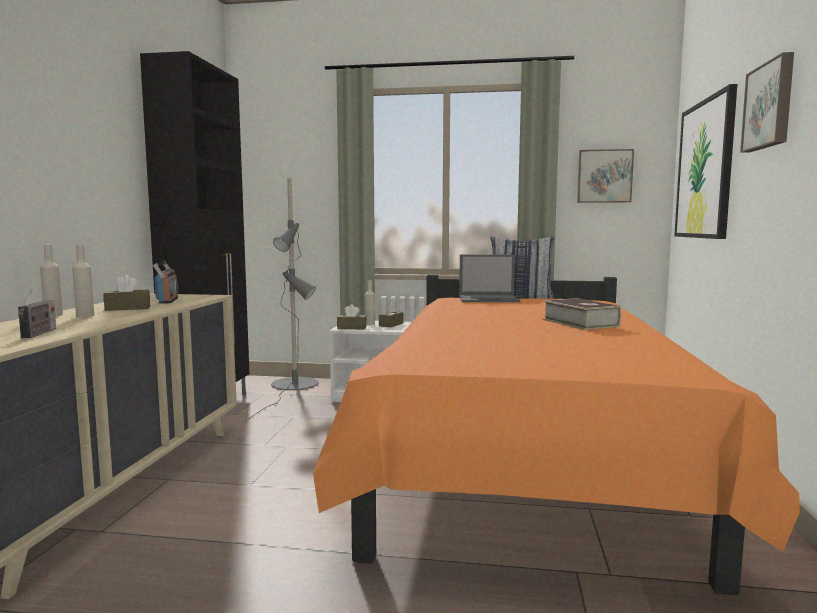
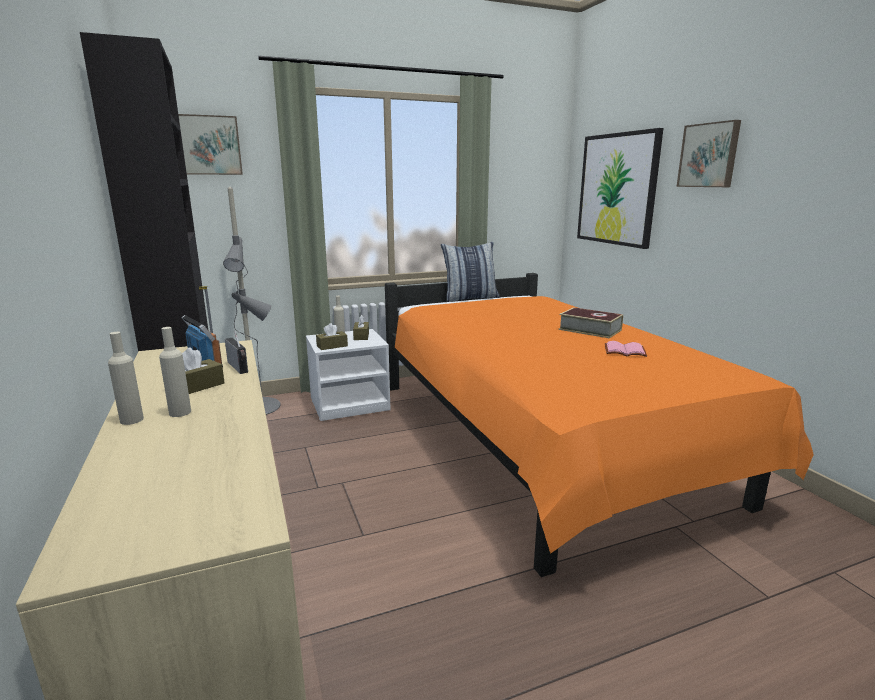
camera: 30 degrees left, 10 degrees up
radio [18,288,56,338] -> radio moved to [225,331,248,374]
laptop [459,255,520,302] -> none
picture [577,149,634,203] -> picture moved to [178,114,243,175]
none -> pink book [605,341,647,357]

